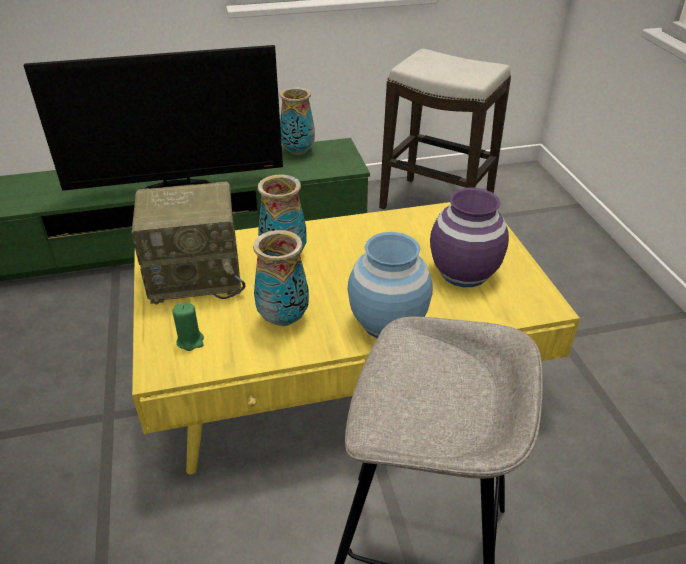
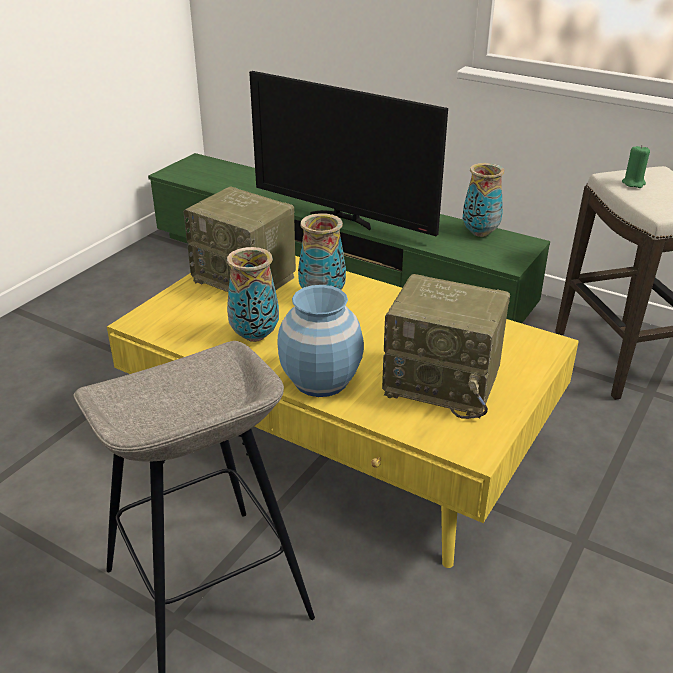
camera: 45 degrees right, 5 degrees down
green candle [173,302,204,351] -> green candle moved to [622,146,650,188]
purple vase [430,188,509,287] -> radio [382,274,510,419]

